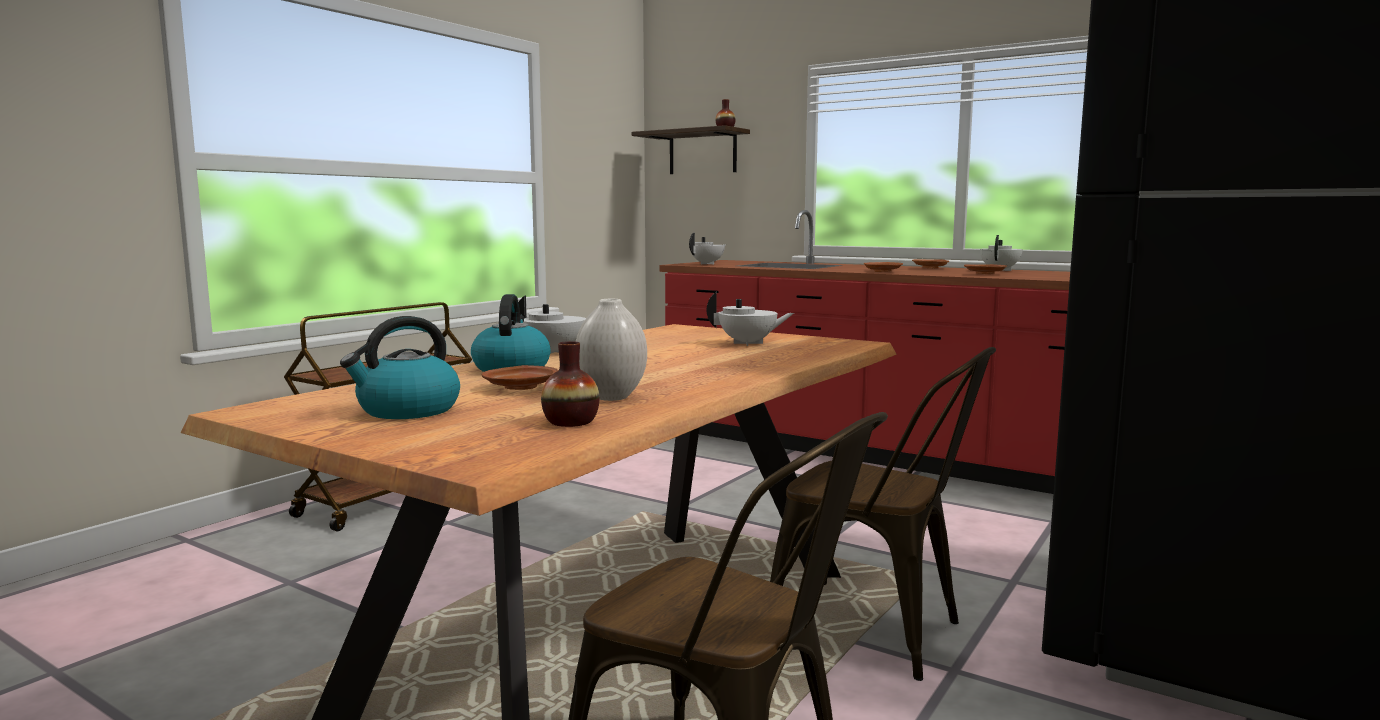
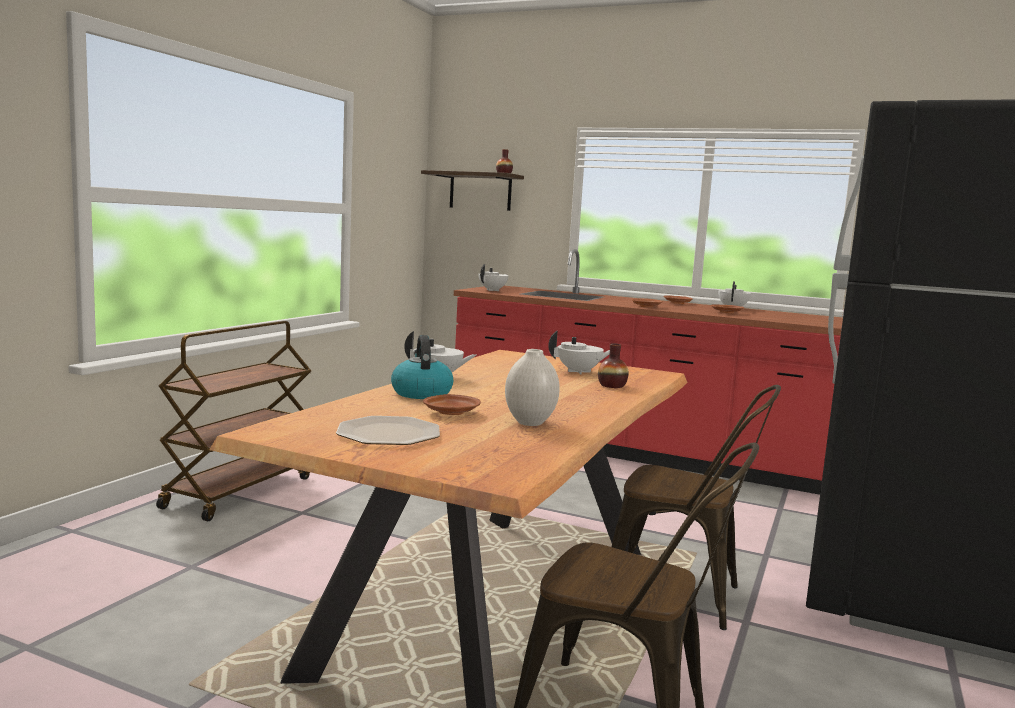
camera: 10 degrees left, 0 degrees up
kettle [340,316,460,419] -> plate [336,416,440,445]
vase [541,341,599,427] -> vase moved to [598,343,629,388]

